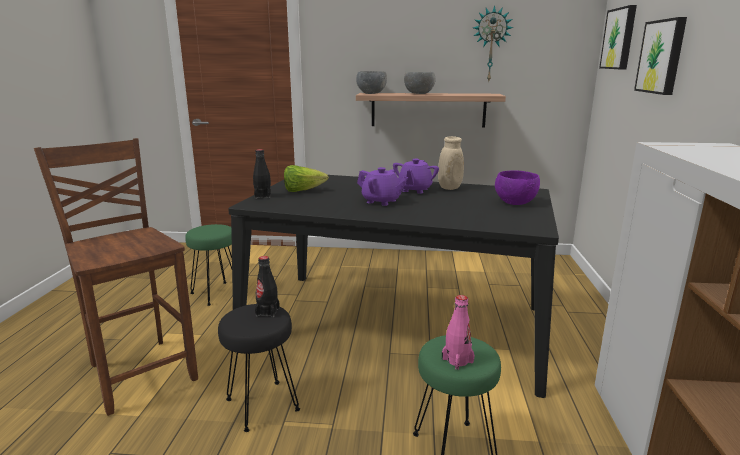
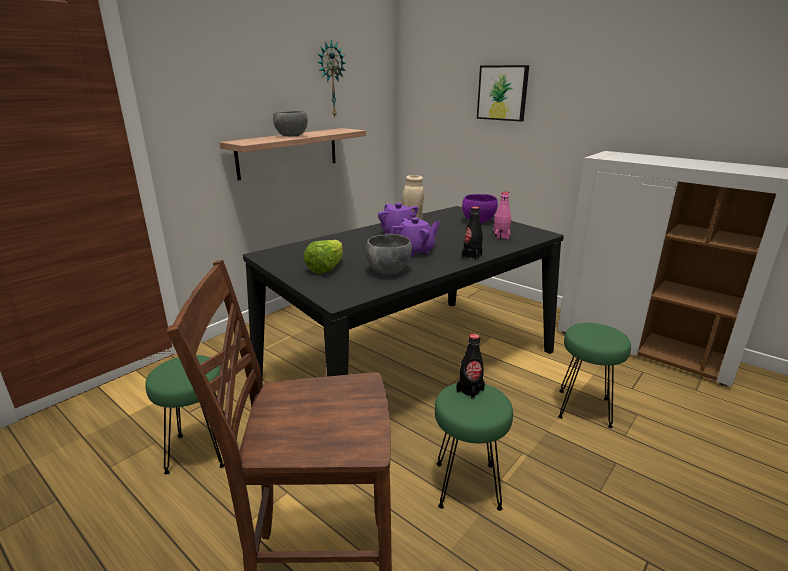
camera: 55 degrees left, 5 degrees up
black stool [218,304,300,432] -> green stool [435,383,513,511]
black bottle [253,149,271,199] -> black bottle moved to [462,207,483,261]
grey bowl [356,71,387,94] -> grey bowl moved to [366,234,412,275]
pink bottle [442,295,474,370] -> pink bottle moved to [493,191,511,239]
picture [599,5,637,69] -> none

